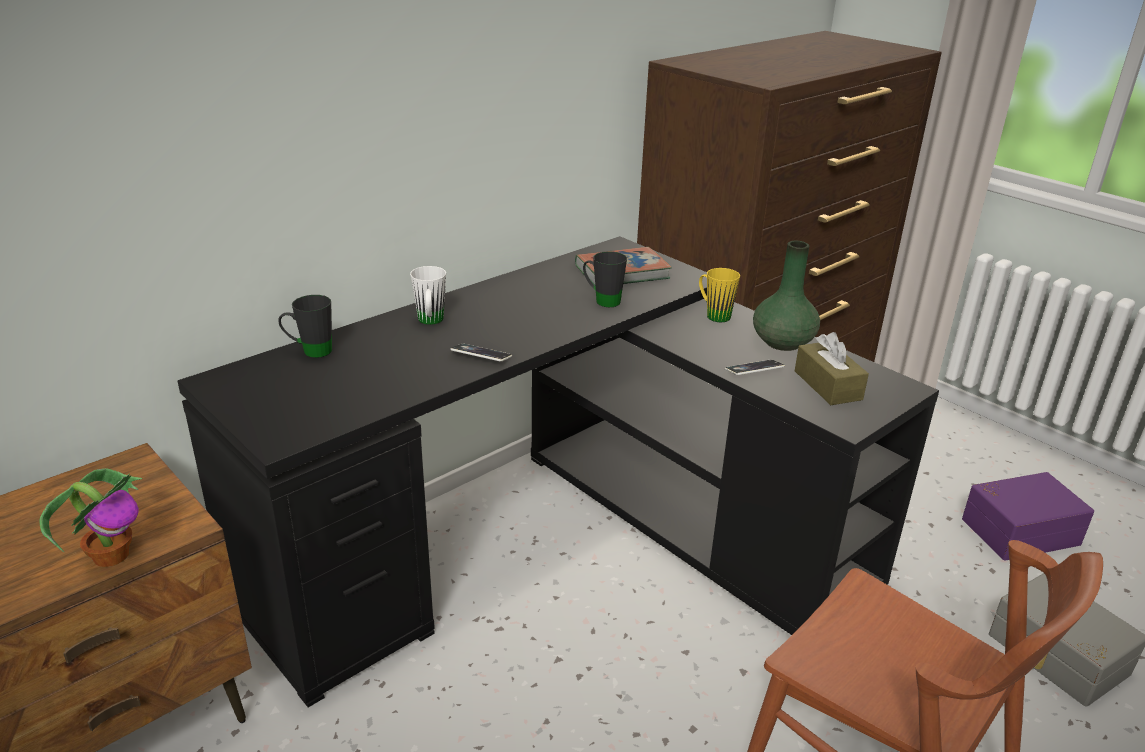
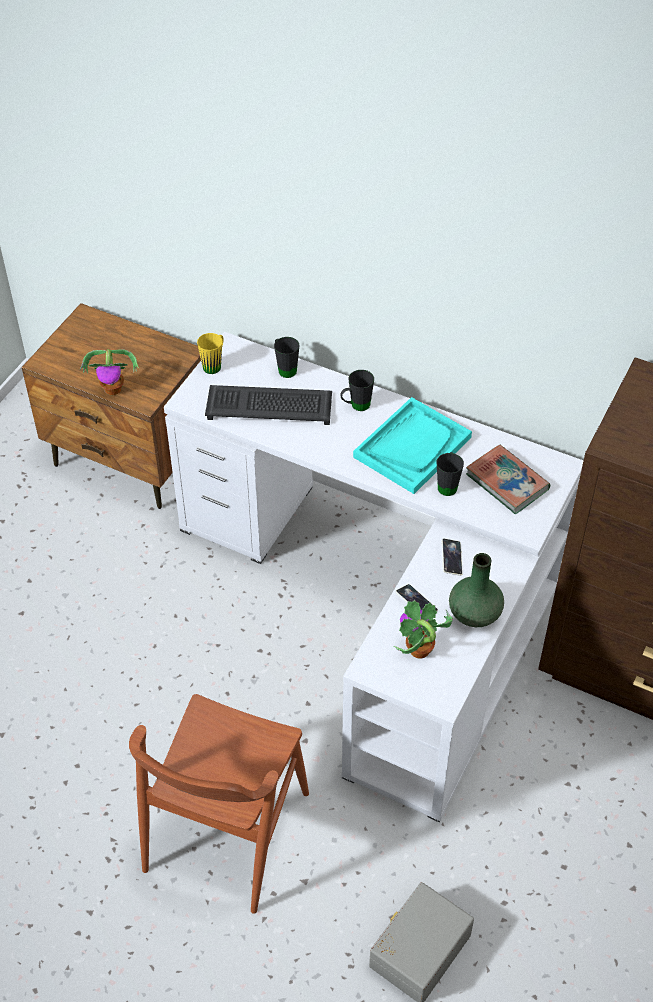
camera: 70 degrees right, 20 degrees up
black desk [177,236,939,707] -> white desk [164,332,584,822]
white mug [410,266,446,325] -> black mug [341,370,374,411]
phone [450,343,512,361] -> phone moved to [442,538,463,576]
yellow mug [699,268,740,322] -> yellow mug moved to [197,333,224,374]
brown tissue box [795,332,869,405] -> potted plant [394,600,453,659]
purple storage box [962,472,1094,561] -> none
none -> keyboard [205,385,332,425]
none -> turquoise tray [353,397,472,494]

